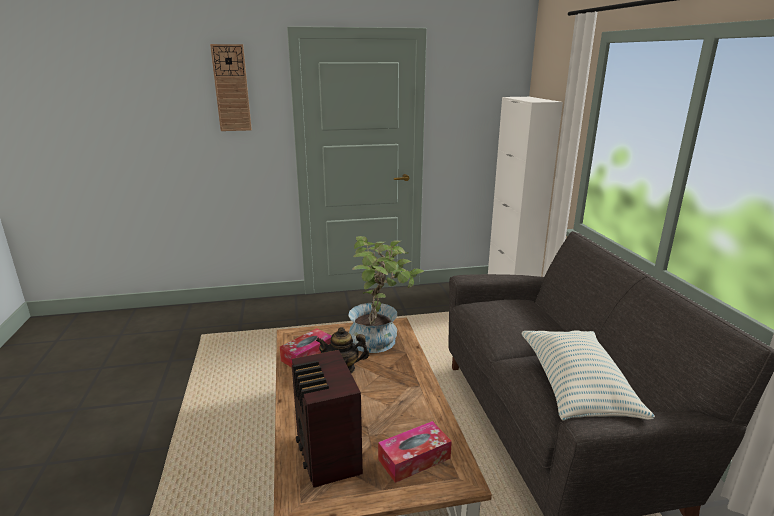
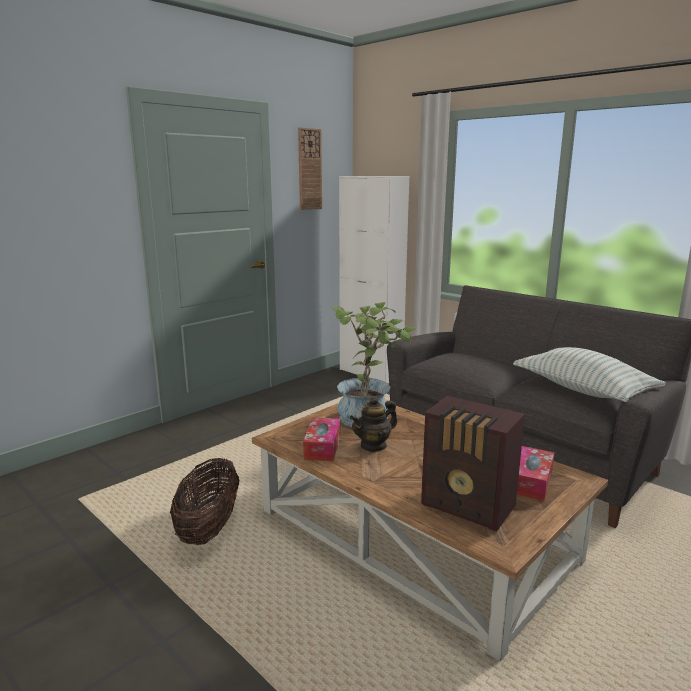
camera: 35 degrees left, 5 degrees down
wall clock [210,44,252,131] -> wall clock moved to [298,127,322,210]
none -> basket [170,458,239,545]

